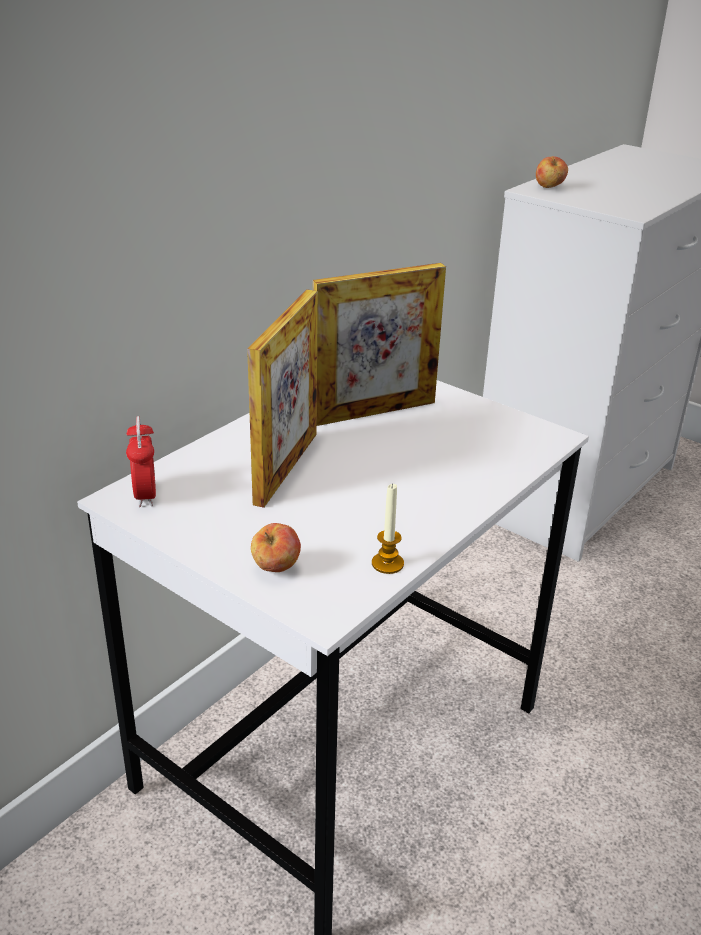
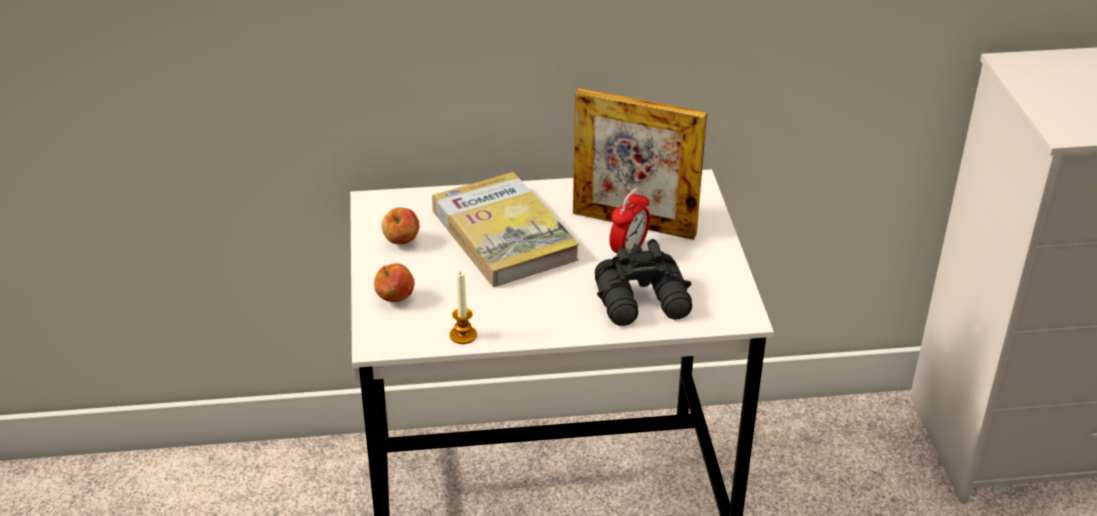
camera: 45 degrees right, 5 degrees up
alarm clock [126,416,156,507] -> alarm clock moved to [609,188,650,257]
picture frame [247,289,318,508] -> book [432,172,579,287]
apple [536,156,568,188] -> apple moved to [382,207,419,244]
none -> black binoculars [595,239,692,326]

